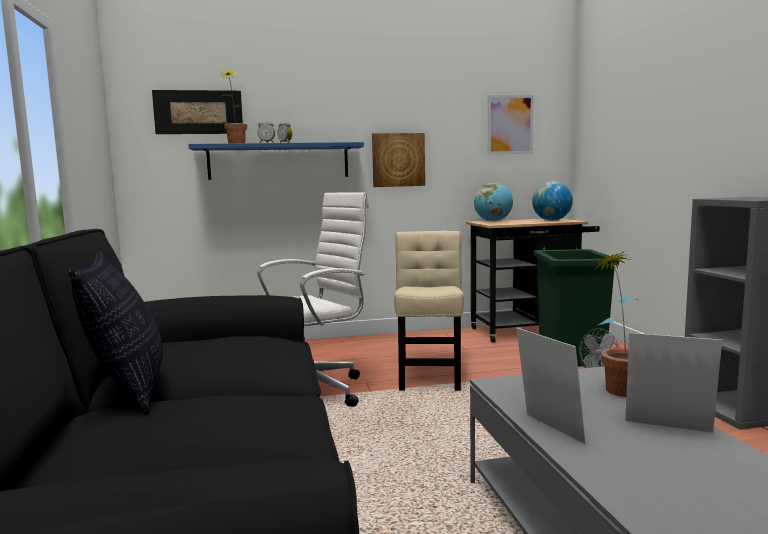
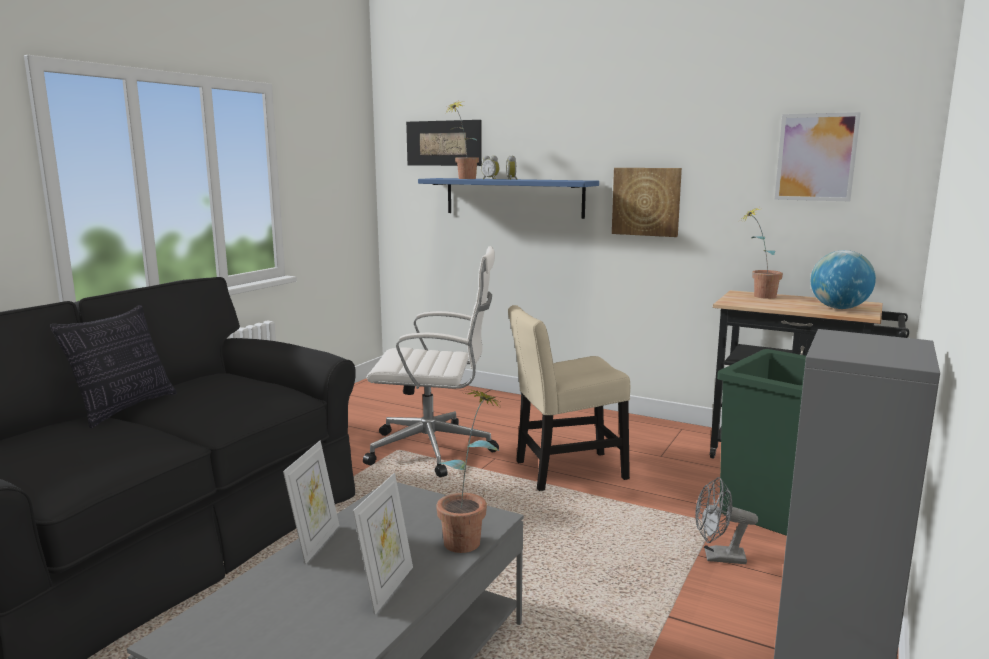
camera: 40 degrees right, 5 degrees up
beige chair [394,231,464,391] -> beige chair turned 150 degrees counterclockwise [508,305,630,491]
globe [474,183,513,222] -> potted plant [742,208,783,299]
picture frame [625,333,722,433] -> picture frame turned 45 degrees clockwise [353,473,413,615]

